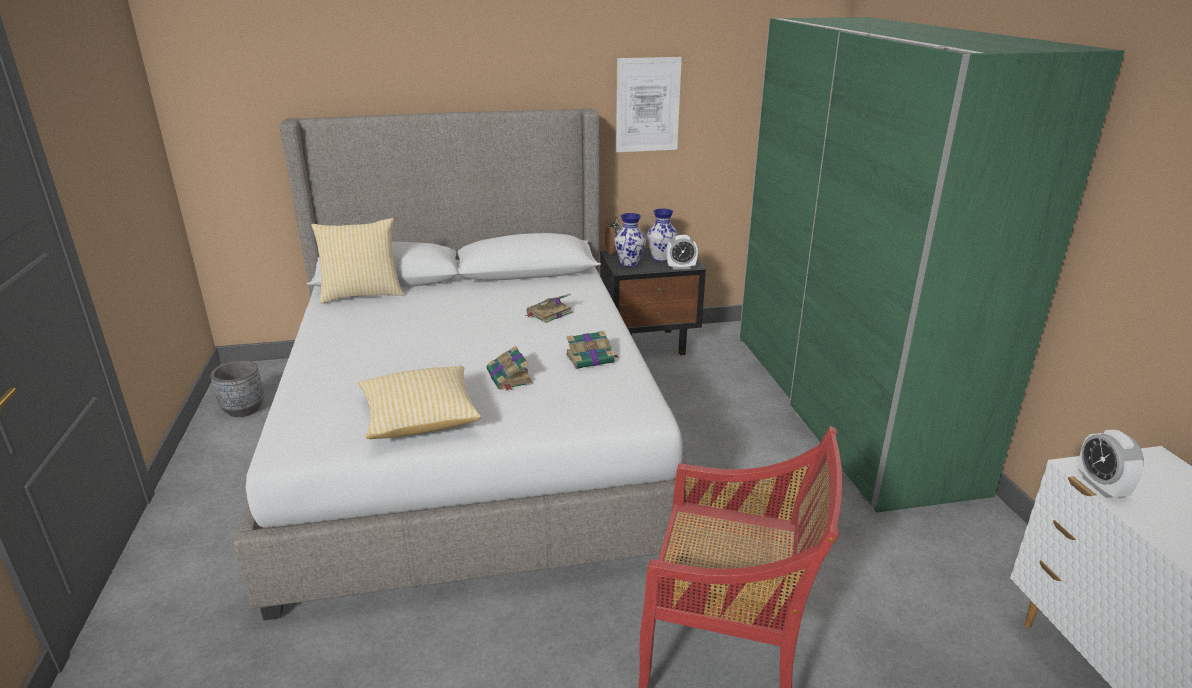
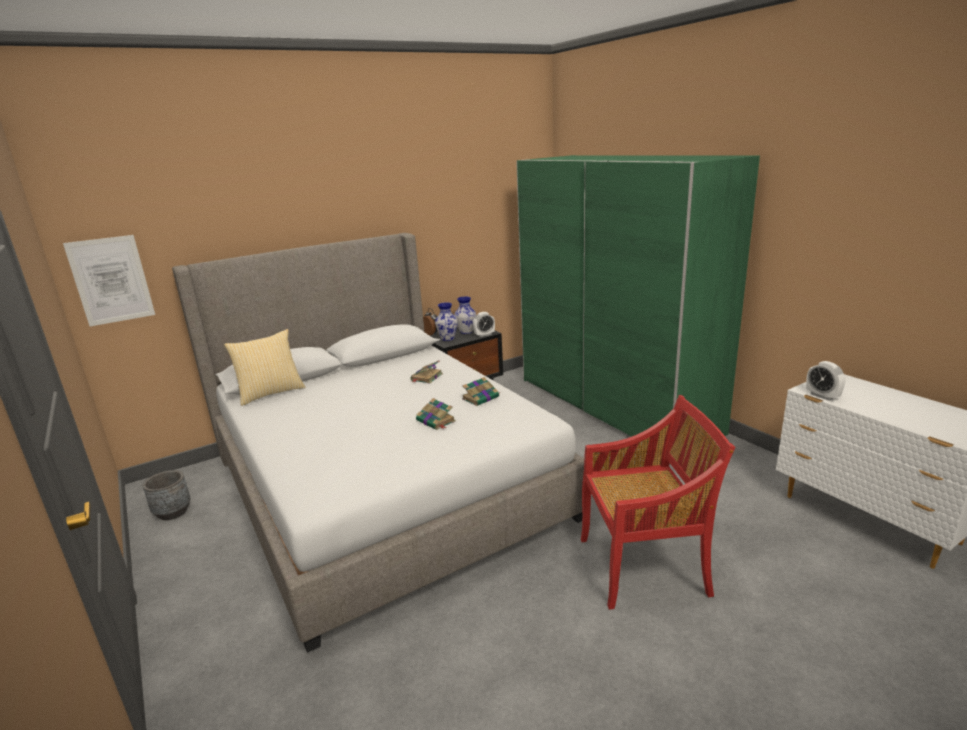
camera: 20 degrees left, 5 degrees down
pillow [358,366,481,439] -> none
picture [616,57,682,152] -> picture moved to [63,235,155,326]

